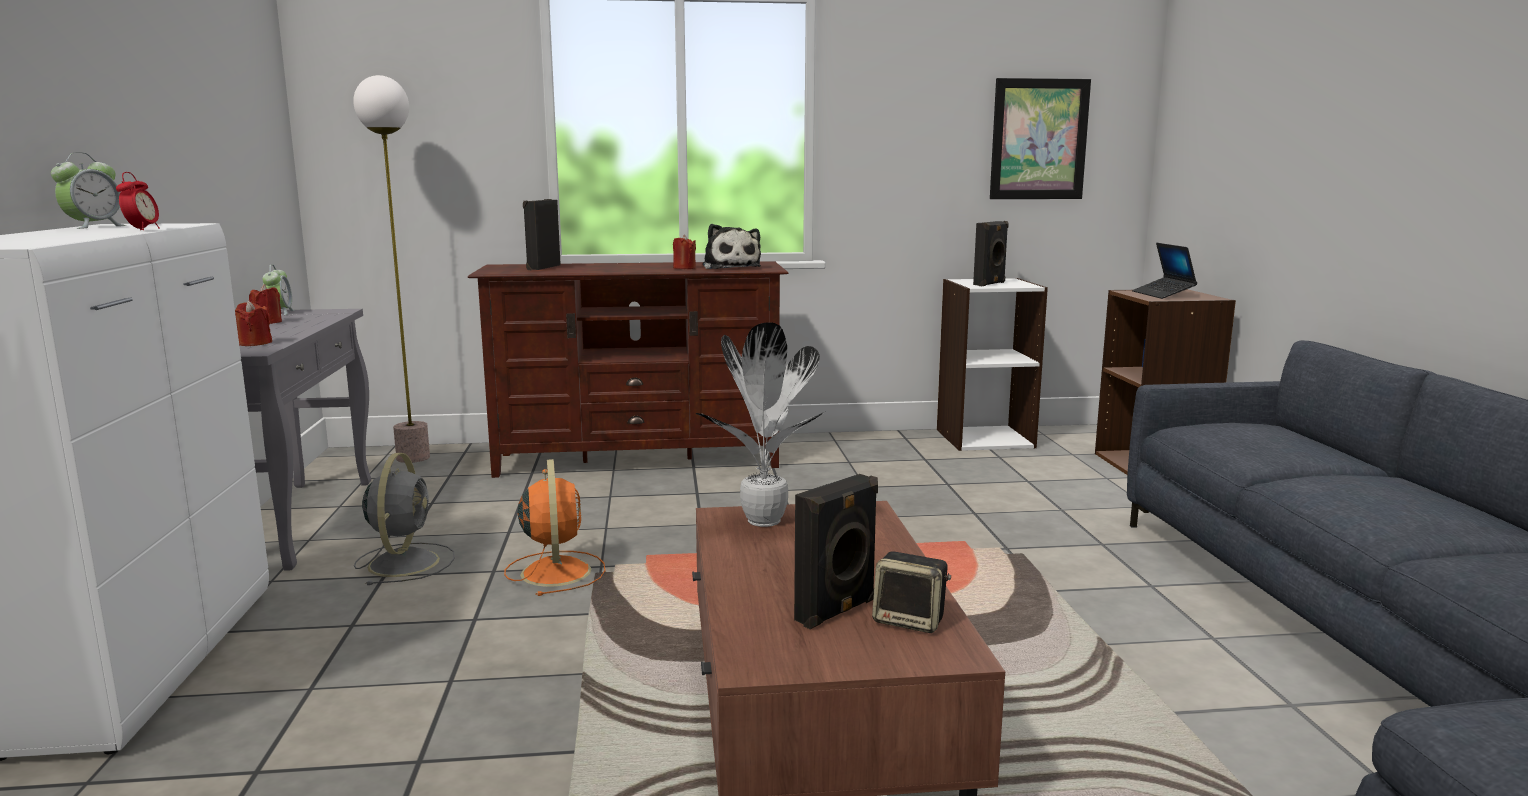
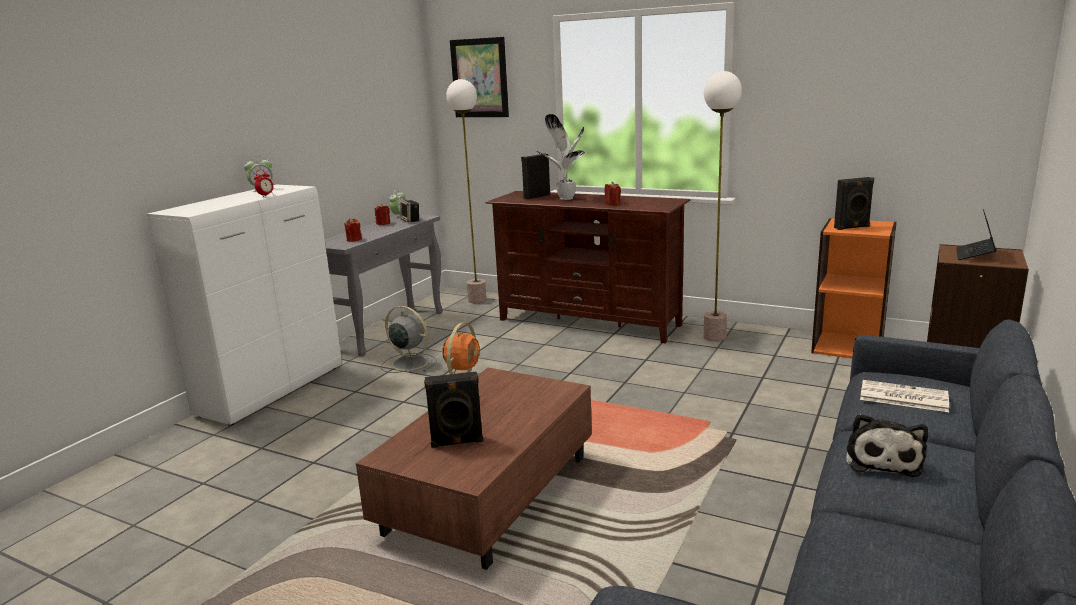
camera: 35 degrees right, 5 degrees up
grey fan [354,453,455,585] -> grey fan turned 90 degrees counterclockwise [381,306,437,373]
potted plant [695,322,825,527] -> potted plant moved to [537,114,585,200]
plush toy [703,224,761,269] -> plush toy moved to [846,413,928,477]
speaker [872,551,951,633] -> speaker moved to [401,200,419,222]
white bookcase [937,278,1048,451] -> orange bookcase [811,218,897,358]
picture [990,78,1091,199] -> picture moved to [450,37,509,117]
none -> floor lamp [704,71,742,341]
none -> newspaper [860,380,949,412]

